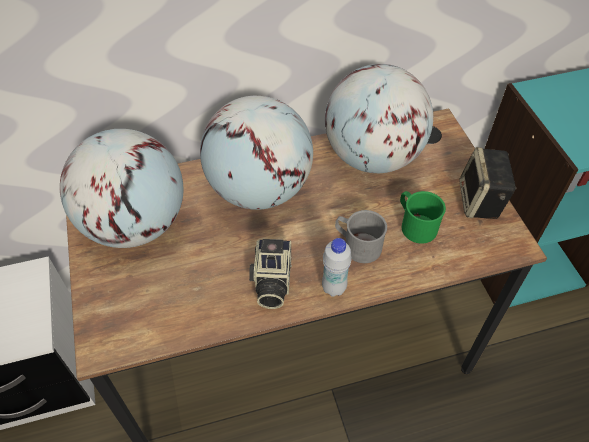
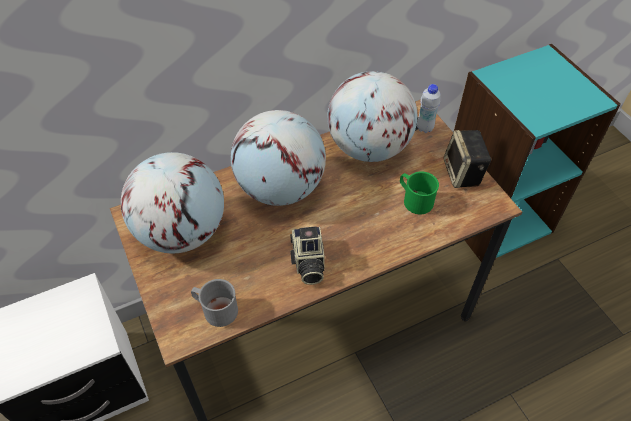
camera: 10 degrees left, 0 degrees up
white bottle [322,238,352,297] -> white bottle moved to [417,84,441,133]
grey mug [335,210,387,263] -> grey mug moved to [191,279,238,327]

